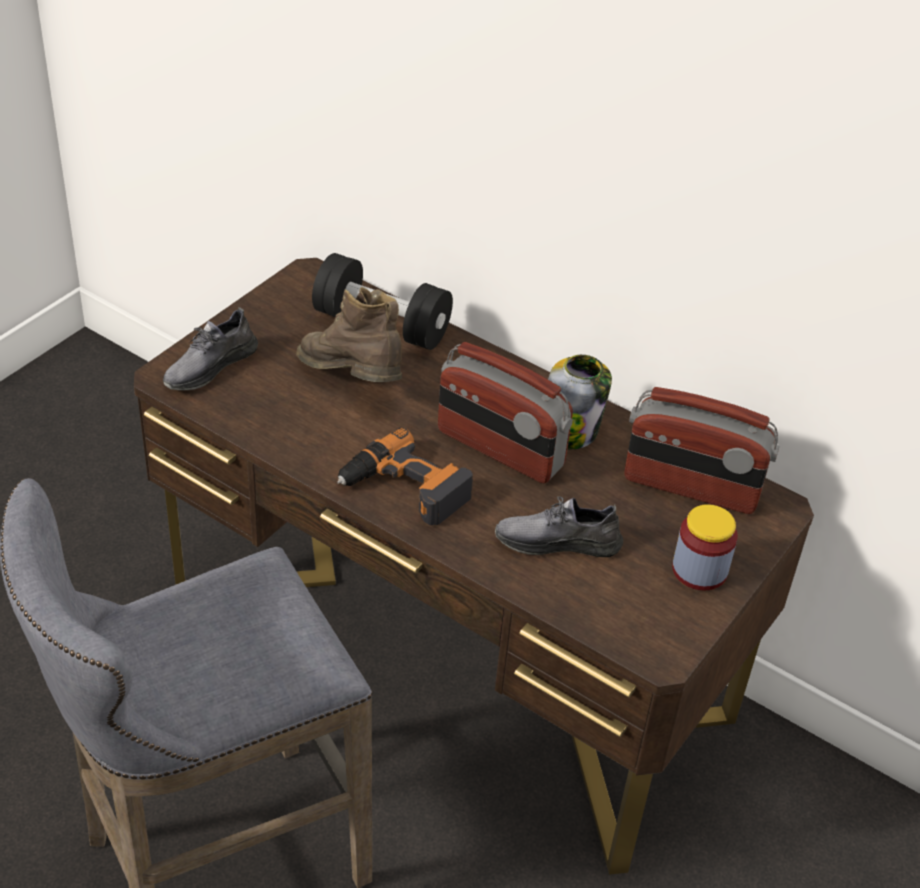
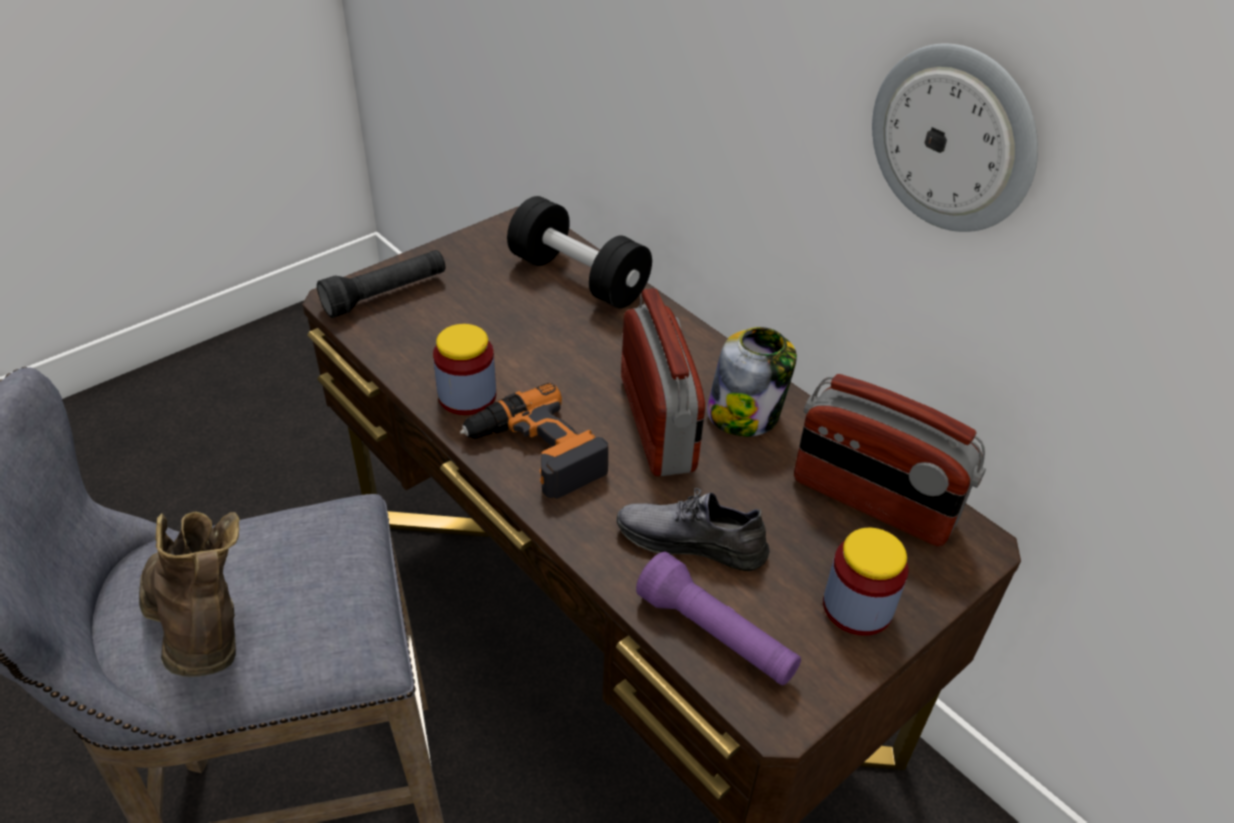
camera: 15 degrees right, 0 degrees up
grey shoe [163,307,258,390] -> black flashlight [317,250,446,318]
brown boot [296,287,402,382] -> brown boot moved to [139,511,240,677]
radio [438,342,573,483] -> radio turned 150 degrees counterclockwise [621,288,705,476]
none -> jar [433,324,496,415]
none -> purple flashlight [636,552,801,685]
none -> wall clock [872,43,1038,232]

